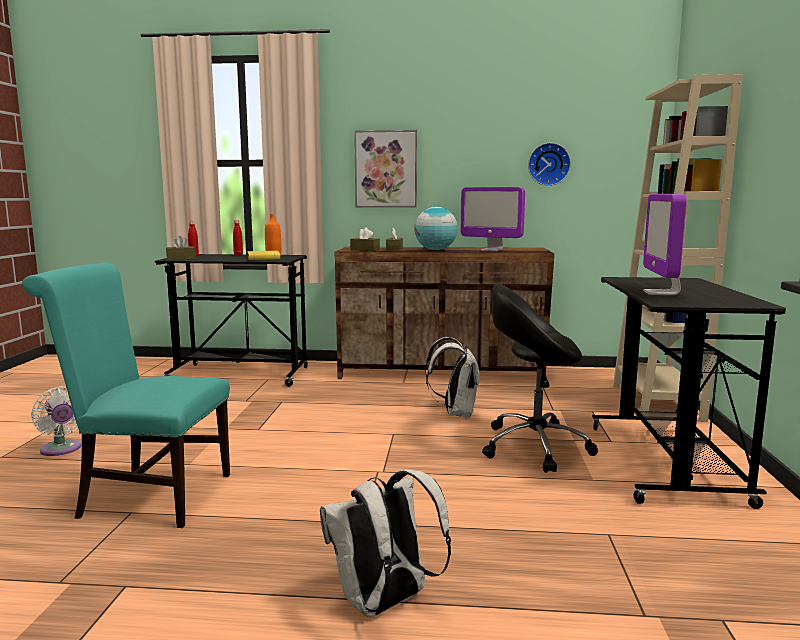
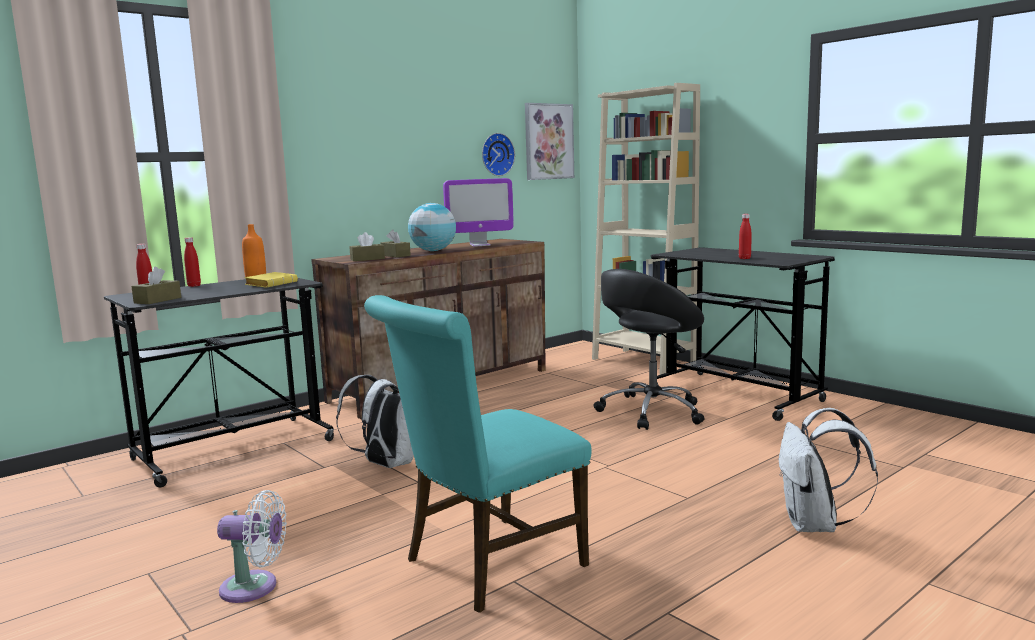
camera: 45 degrees left, 0 degrees up
picture [354,130,417,208] -> picture moved to [525,103,574,180]
white backpack [425,337,480,417] -> white backpack moved to [336,375,413,468]
monitor [643,194,687,295] -> red bottle [739,214,752,259]

